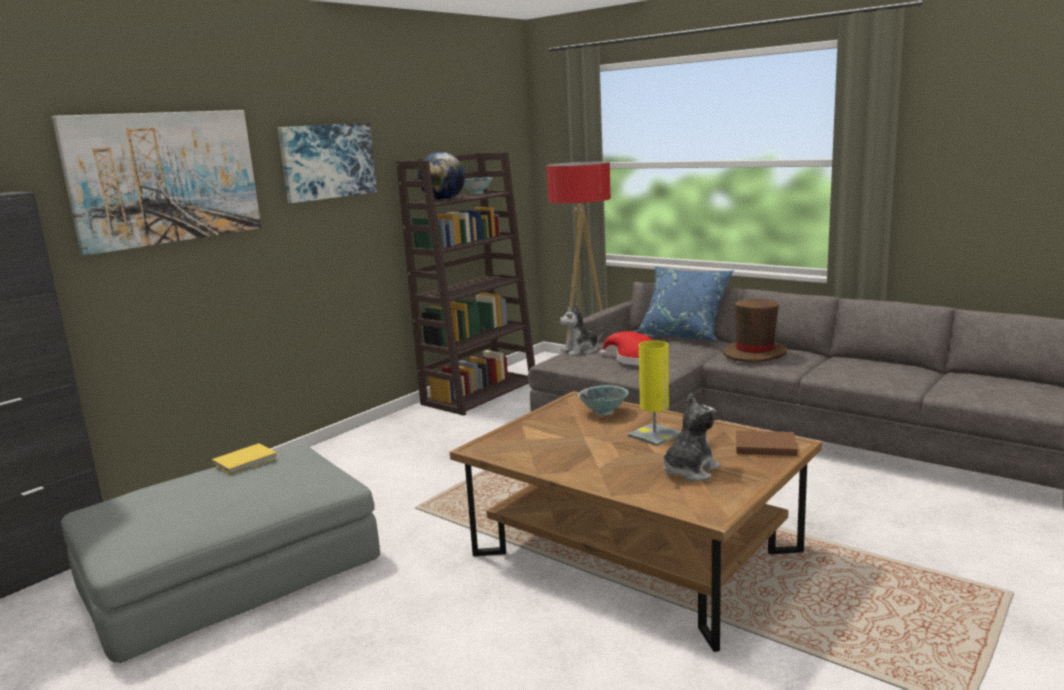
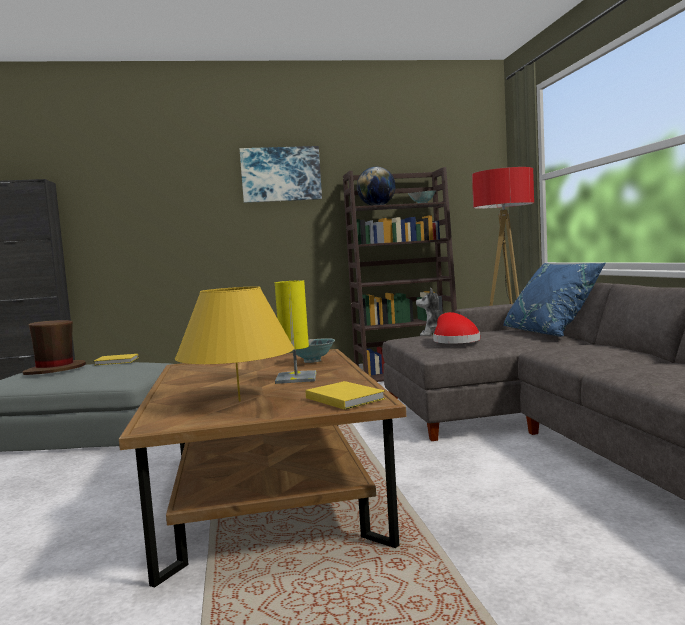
camera: 40 degrees right, 10 degrees down
picture [52,110,261,256] -> none
plush toy [664,393,720,481] -> yellow table lamp [175,287,294,401]
brown hat [723,299,787,362] -> brown hat moved to [23,320,86,375]
brown book [736,430,797,456] -> yellow book [306,381,386,410]

